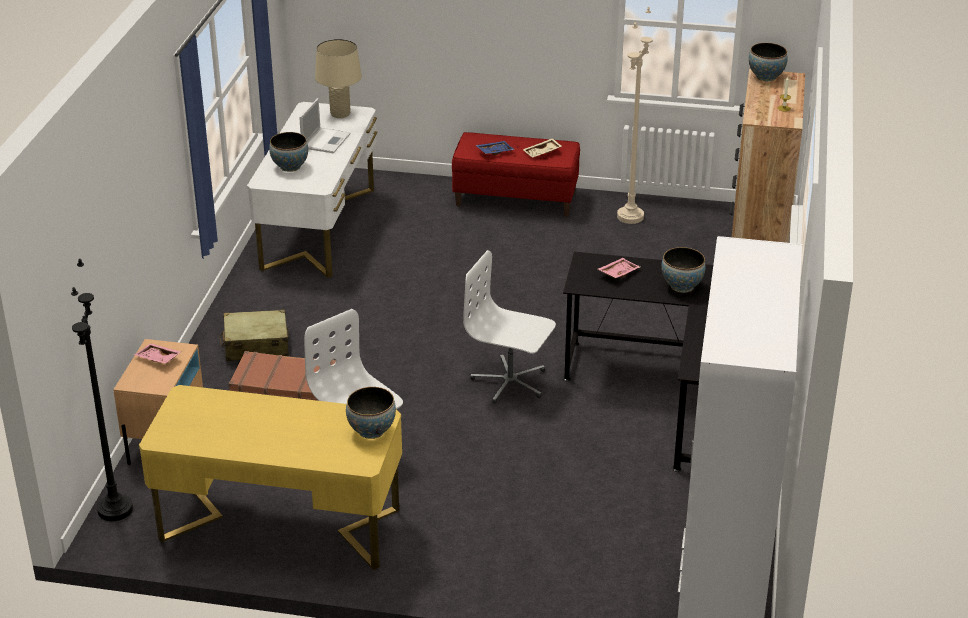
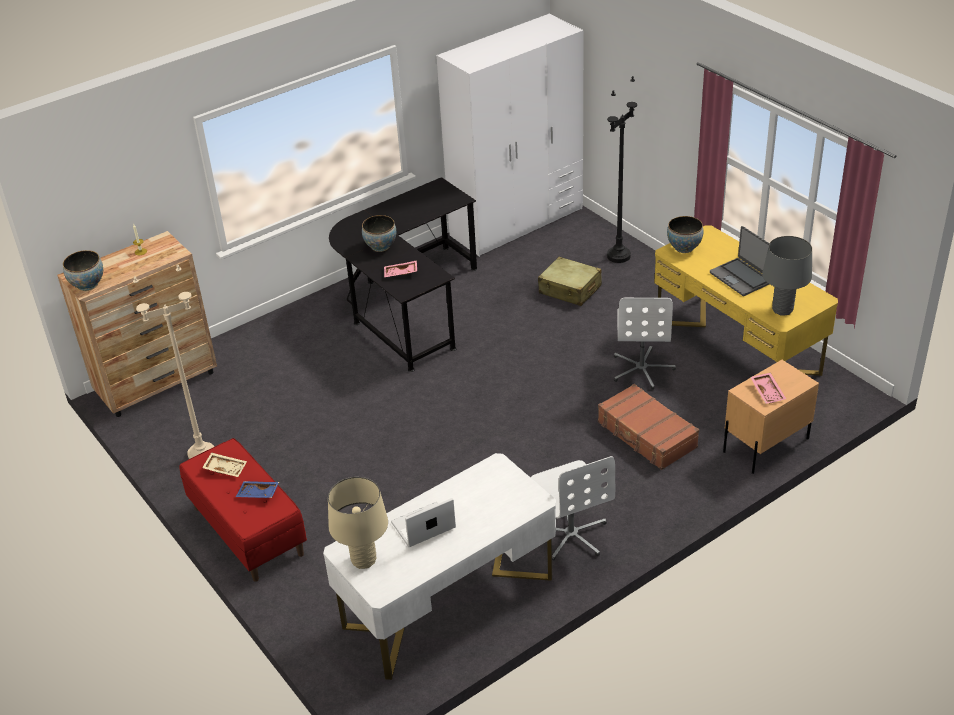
camera: 135 degrees left, 5 degrees up
black floor lamp [71,258,133,521] -> black floor lamp moved to [607,76,637,263]
beige suitcase [220,309,289,361] -> beige suitcase moved to [538,257,602,306]
bowl [269,132,308,172] -> none
white office chair [463,250,556,404] -> white office chair moved to [531,456,615,560]
none -> laptop [710,226,769,296]
none -> grey table lamp [762,236,812,316]

